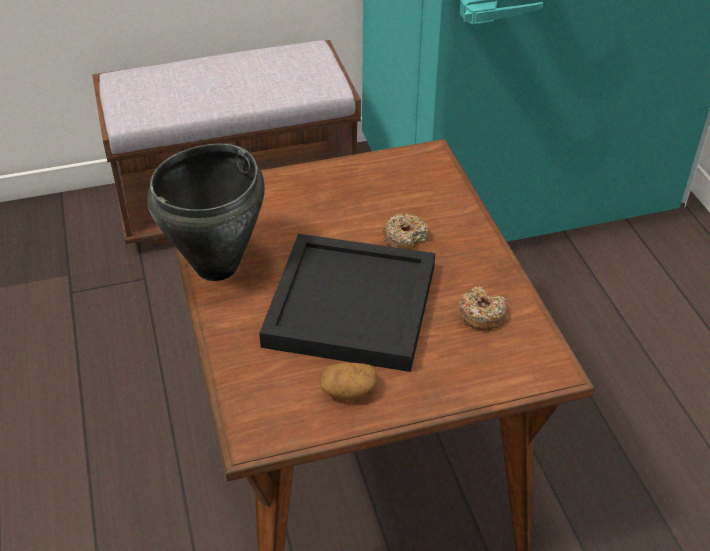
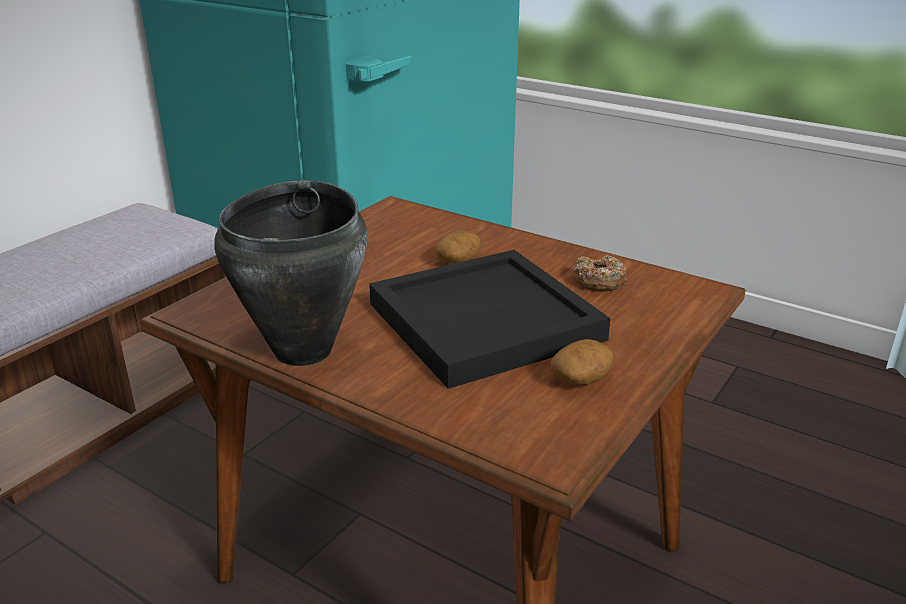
camera: 40 degrees left, 15 degrees down
donut [383,214,429,250] -> potato [435,231,481,264]

